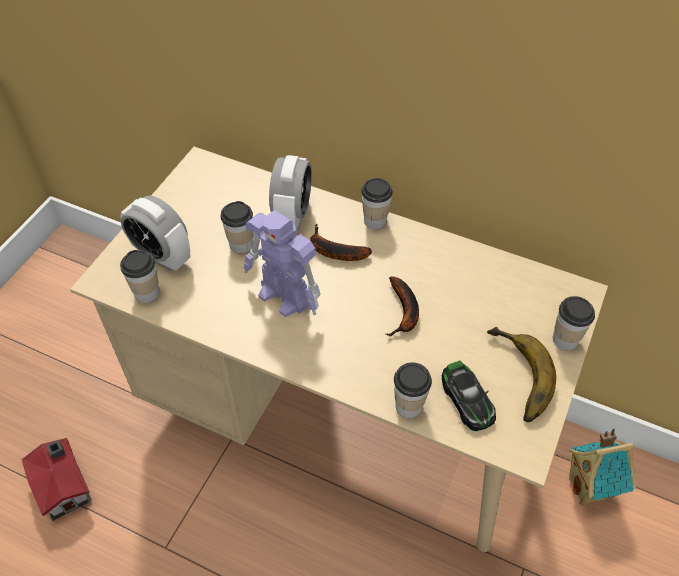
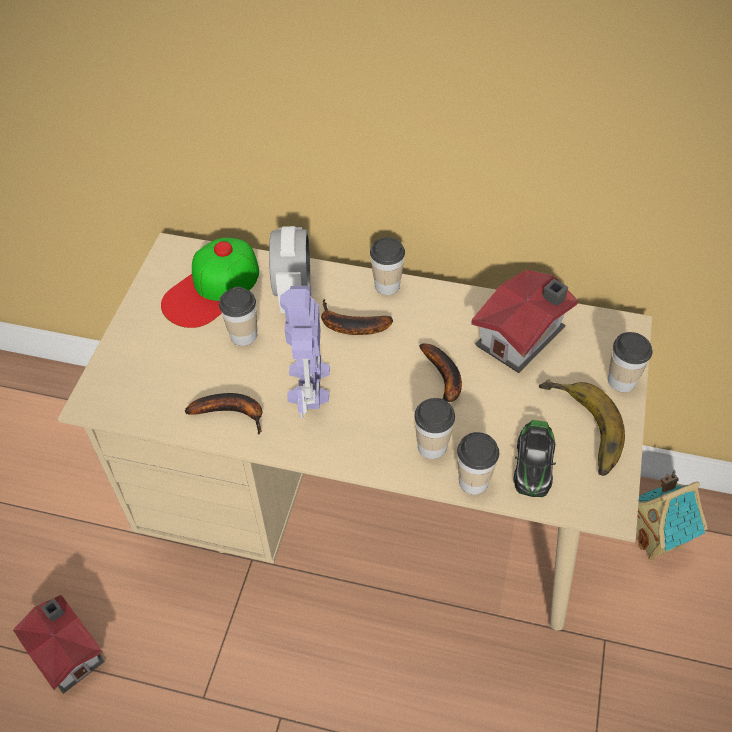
camera: 10 degrees left, 0 degrees up
alarm clock [120,195,190,271] -> none
cup [120,250,160,303] -> cup moved to [414,398,455,459]
toy robot [244,210,321,317] -> toy robot turned 60 degrees clockwise [280,286,330,418]
toy car [442,360,496,431] -> toy car turned 45 degrees clockwise [513,420,556,497]
none -> cap [161,238,259,328]
none -> banana [185,393,262,434]
none -> toy house [471,270,578,373]

